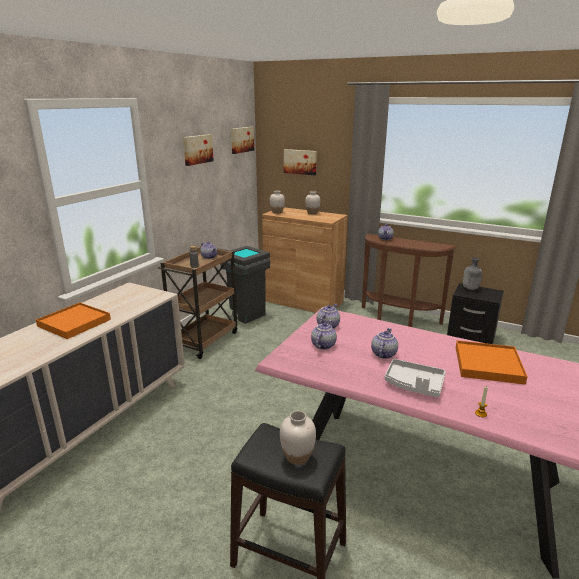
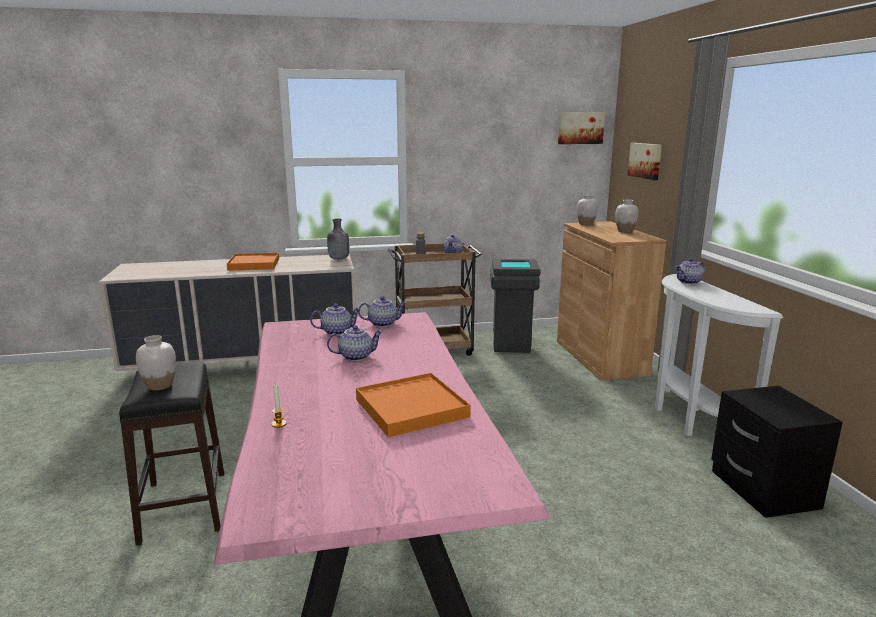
camera: 50 degrees right, 5 degrees down
picture [183,134,214,166] -> none
brown console table [362,234,456,327] -> white console table [655,274,783,436]
white tray [385,359,446,397] -> none
grey bottle [463,257,482,290] -> grey bottle moved to [327,219,349,260]

